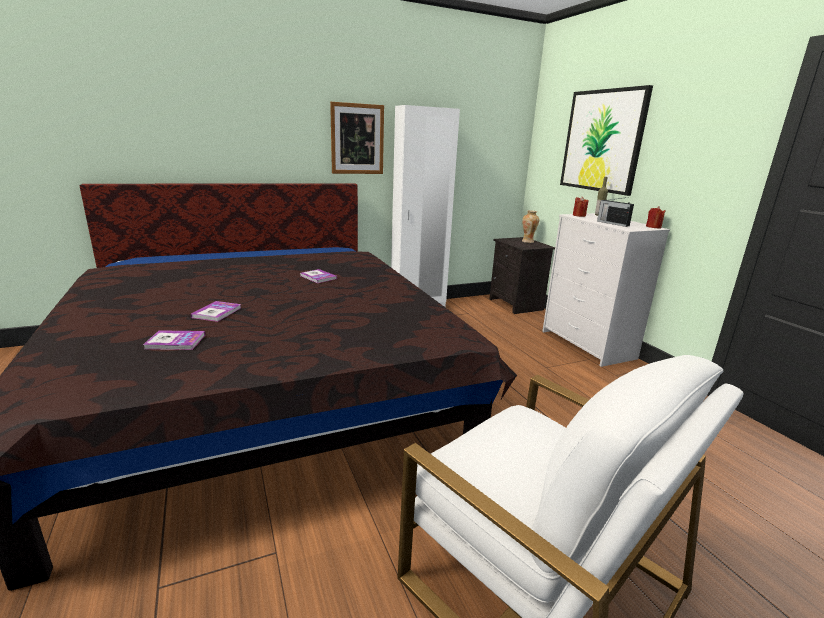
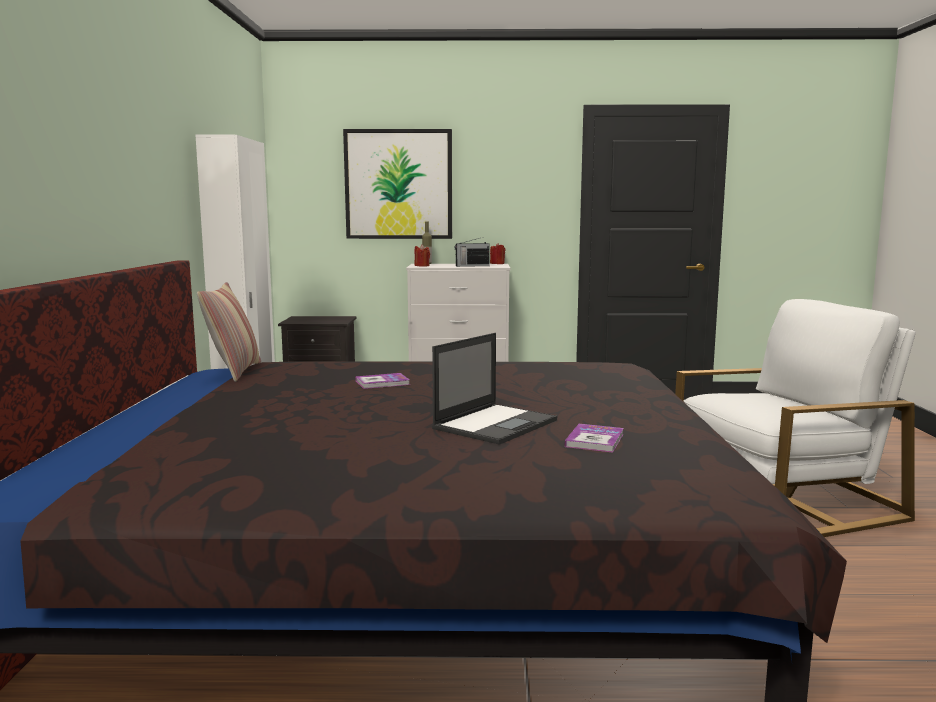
camera: 65 degrees left, 10 degrees down
book [190,301,241,322] -> laptop [432,333,557,445]
picture [330,102,384,174] -> none
vase [522,210,539,243] -> none
none -> pillow [197,282,261,382]

